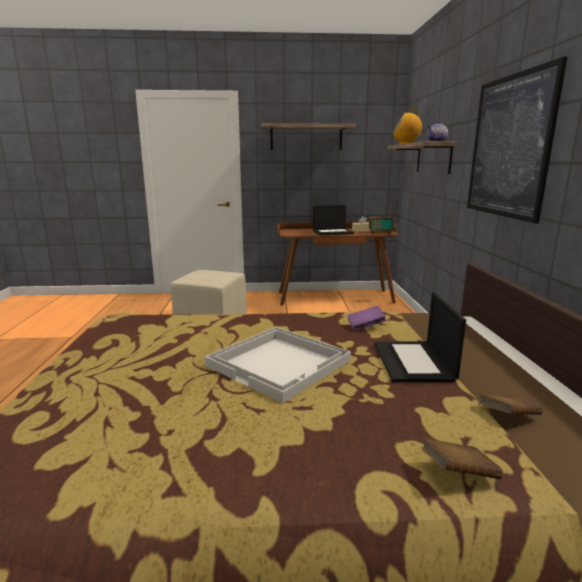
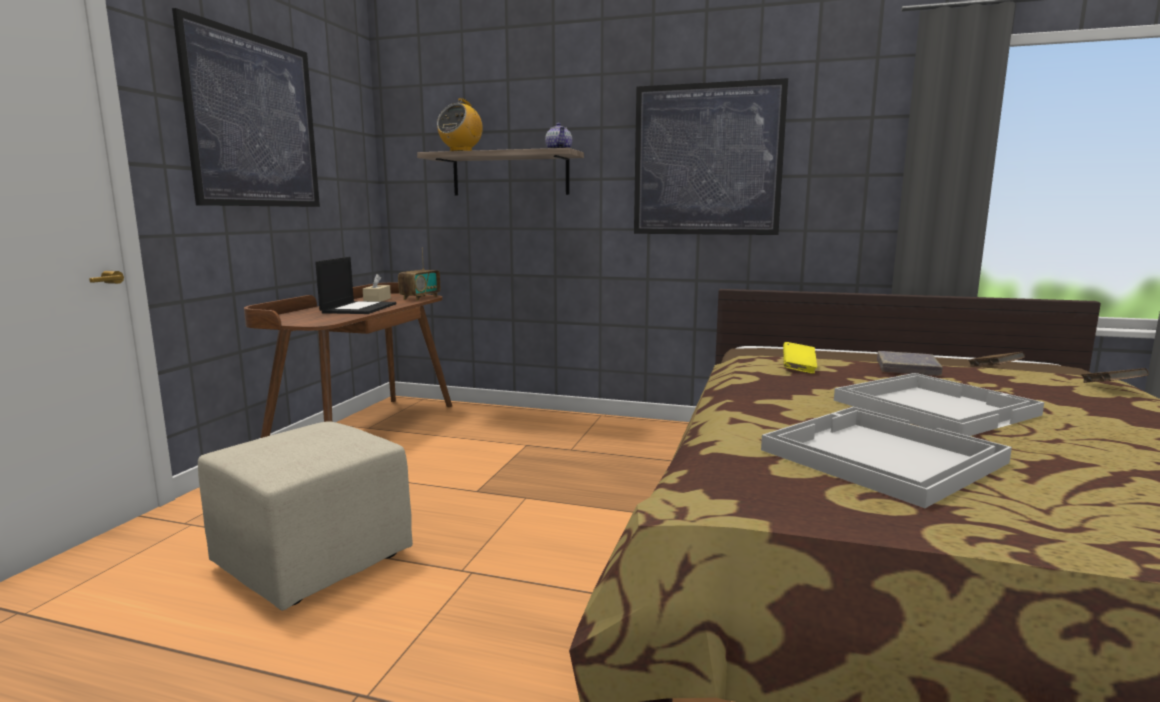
camera: 70 degrees left, 5 degrees down
shelf [262,123,356,150] -> picture [172,8,320,207]
purple book [347,305,386,331] -> yellow book [783,342,817,374]
laptop [374,292,466,382] -> grey book [877,351,943,376]
none -> white tray [761,407,1012,508]

